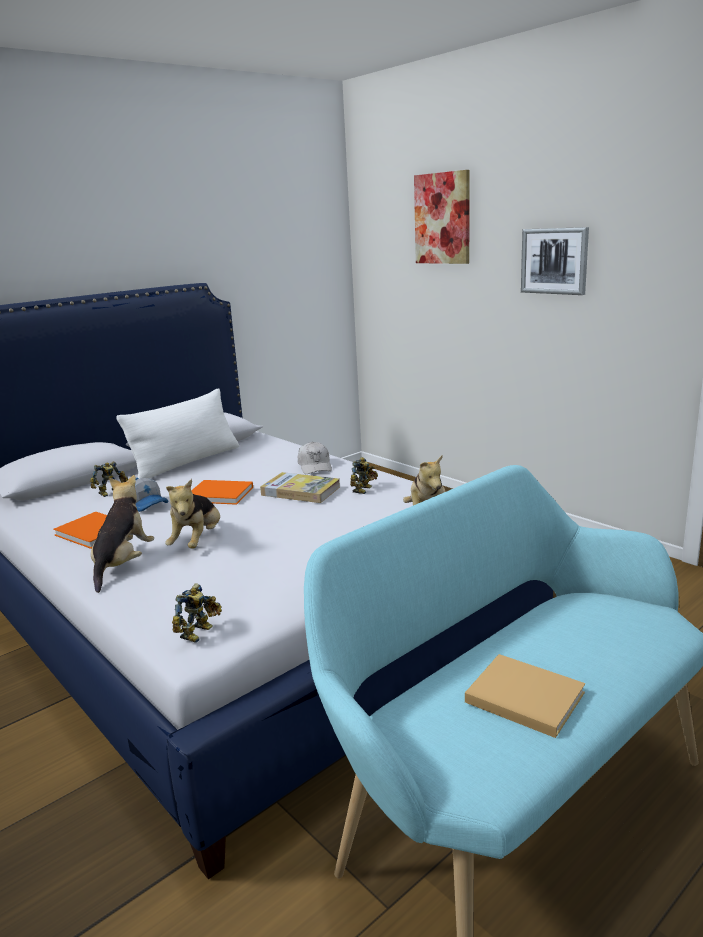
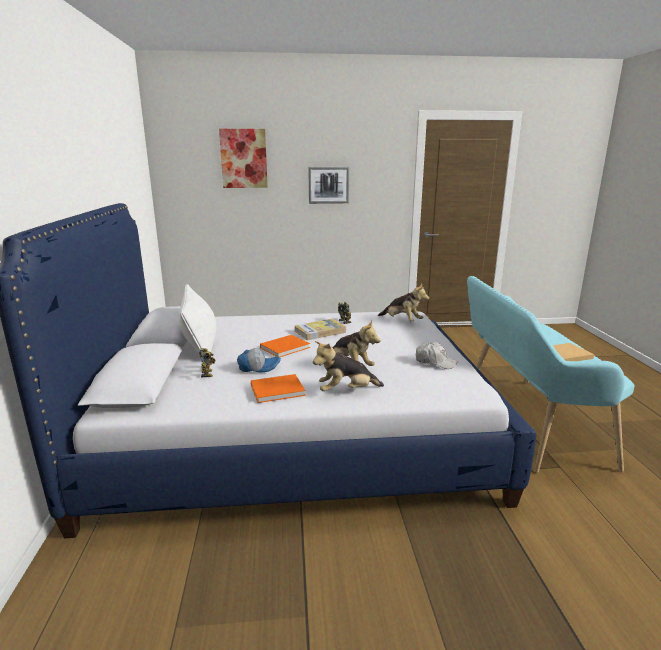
camera: 55 degrees left, 0 degrees up
plush toy [91,475,154,593] -> plush toy turned 60 degrees counterclockwise [313,341,384,391]
toy robot [172,583,222,643] -> none
white cap [298,442,332,474] -> white cap moved to [416,342,458,369]

